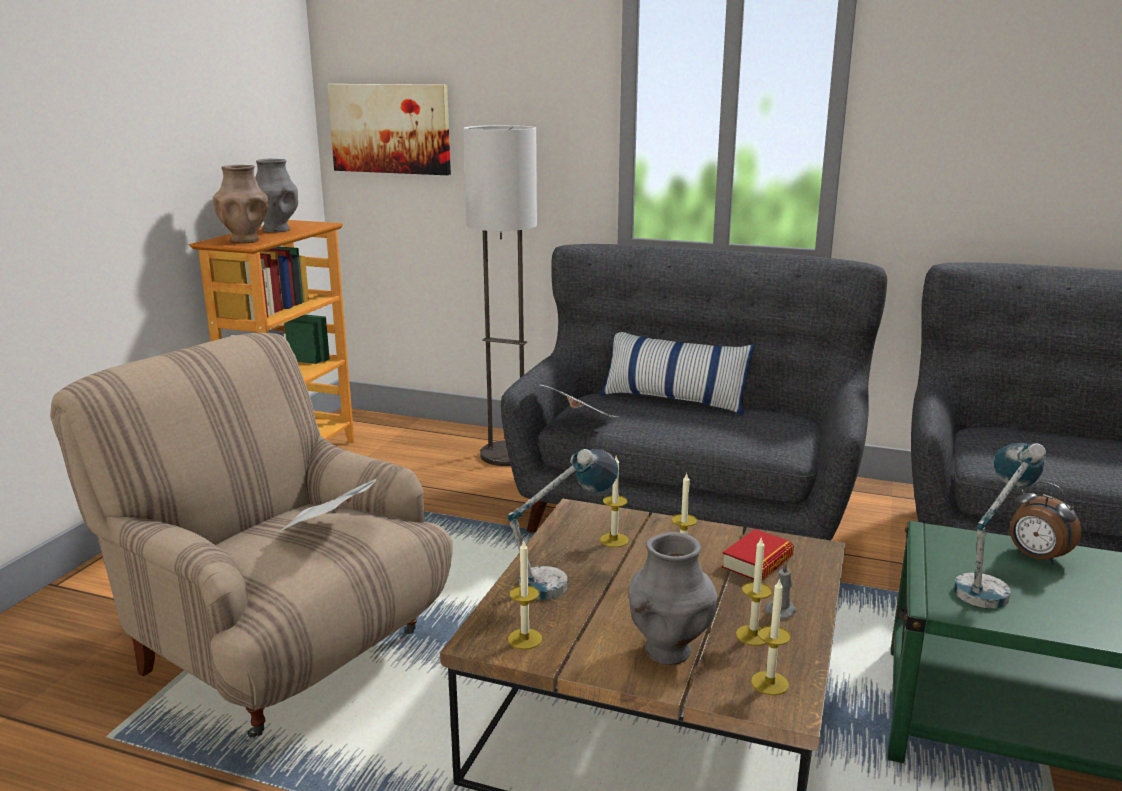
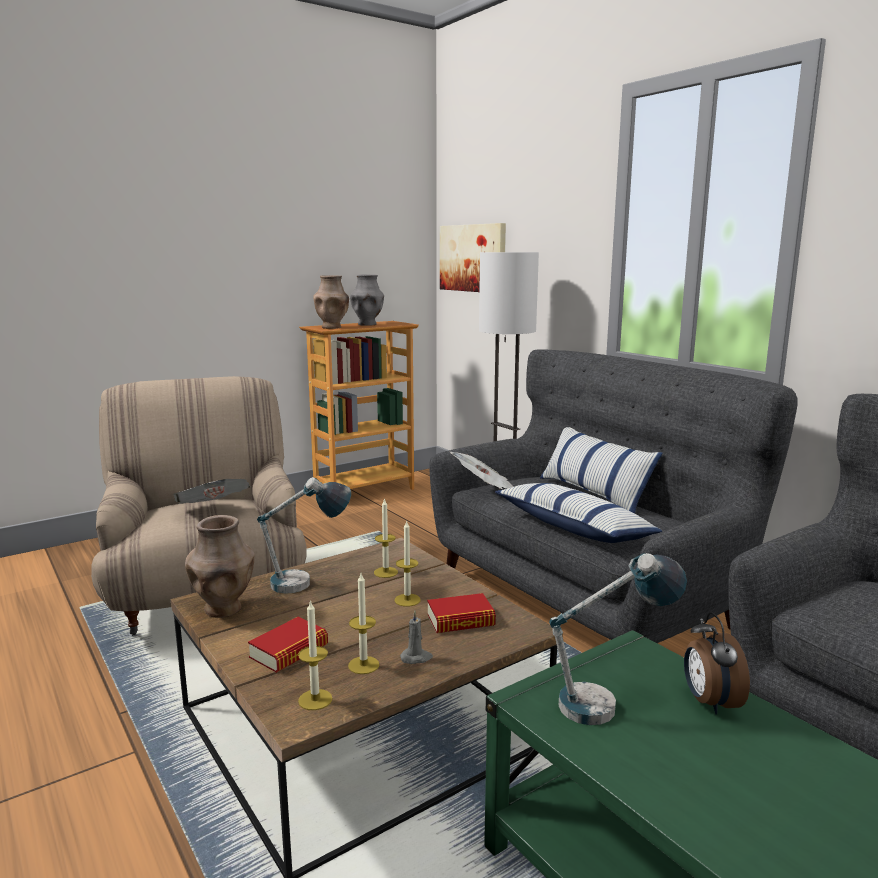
camera: 35 degrees right, 5 degrees down
candle [508,539,542,650] -> brown vase [185,515,255,618]
grey vase [629,532,717,665] -> book [248,617,328,673]
none -> pillow [495,483,662,543]

